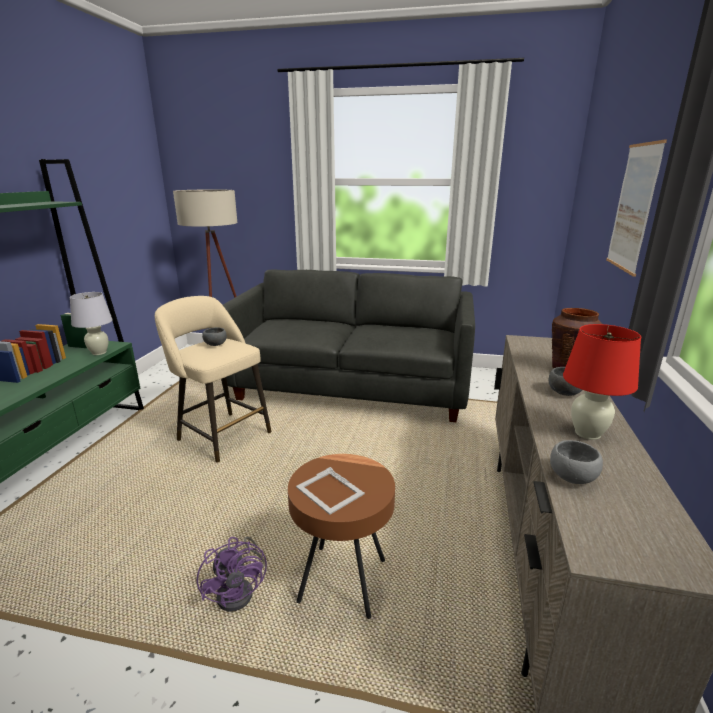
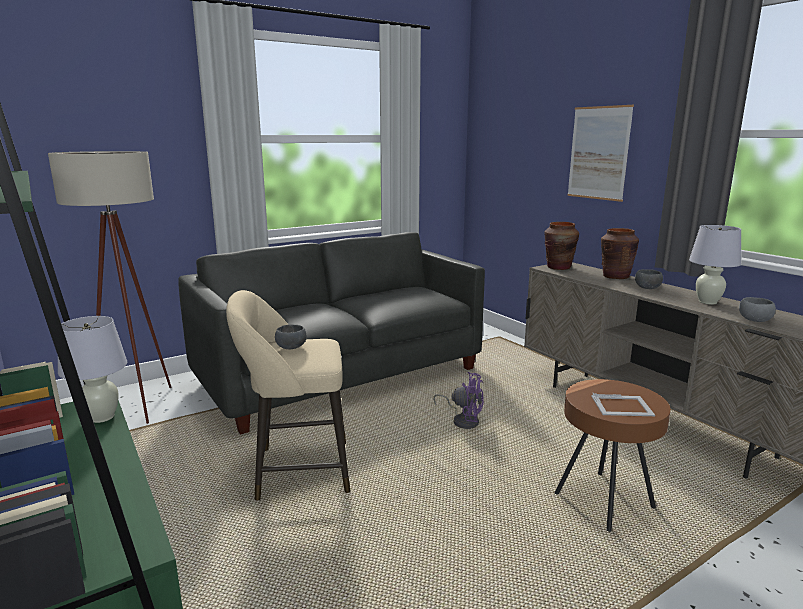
camera: 45 degrees left, 5 degrees down
purple fan [197,537,267,612] -> purple fan moved to [433,372,484,429]
red table lamp [563,324,641,440] -> white table lamp [689,225,741,304]
none -> brown vase [544,222,579,270]

